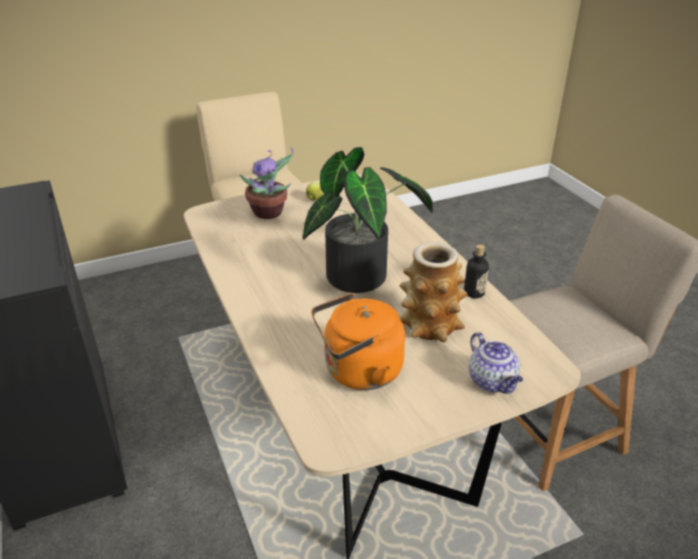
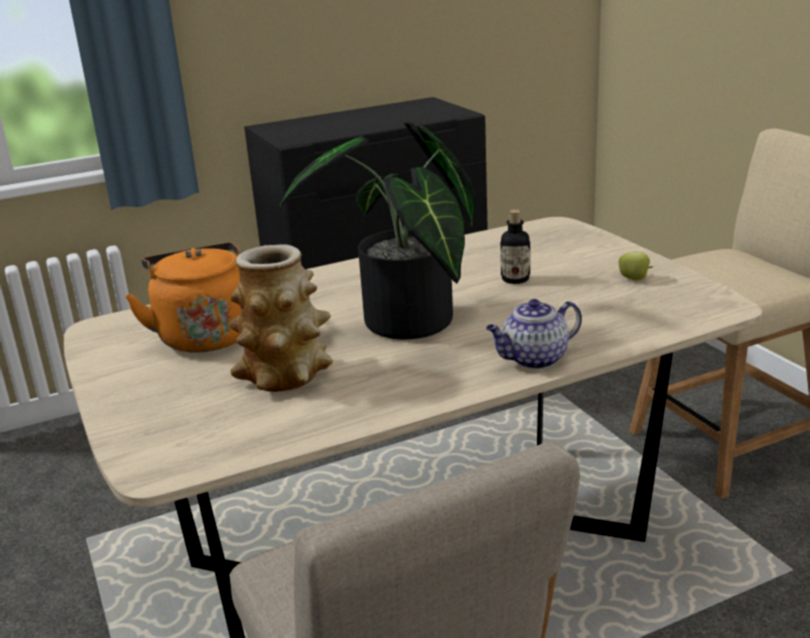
camera: 90 degrees right, 10 degrees down
potted plant [240,147,294,219] -> none
bottle [464,244,489,298] -> bottle moved to [500,209,530,284]
teapot [469,332,523,394] -> teapot moved to [486,299,582,369]

